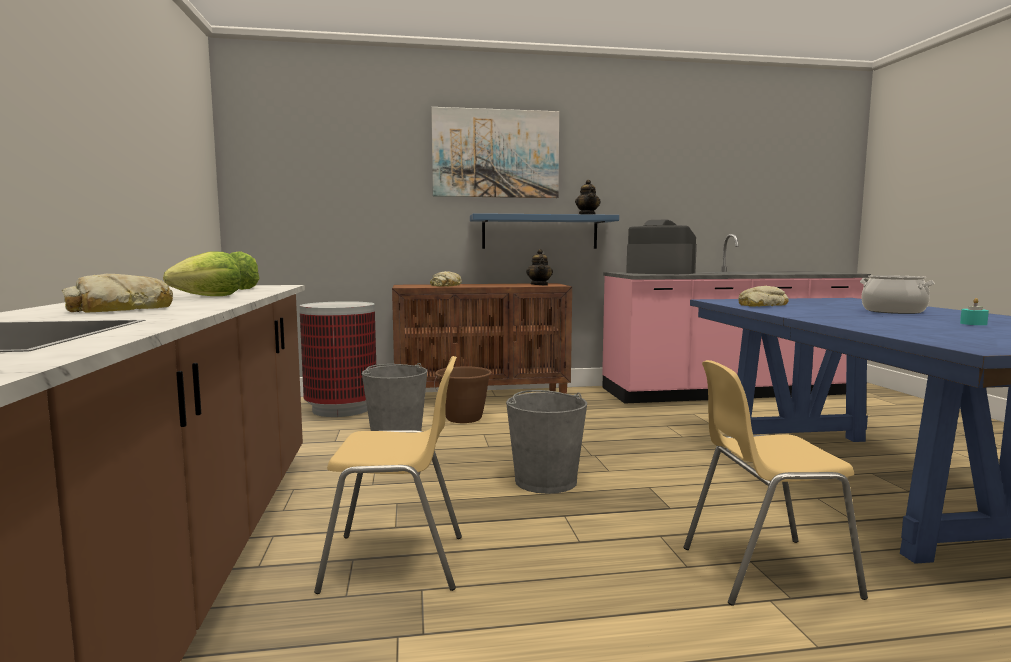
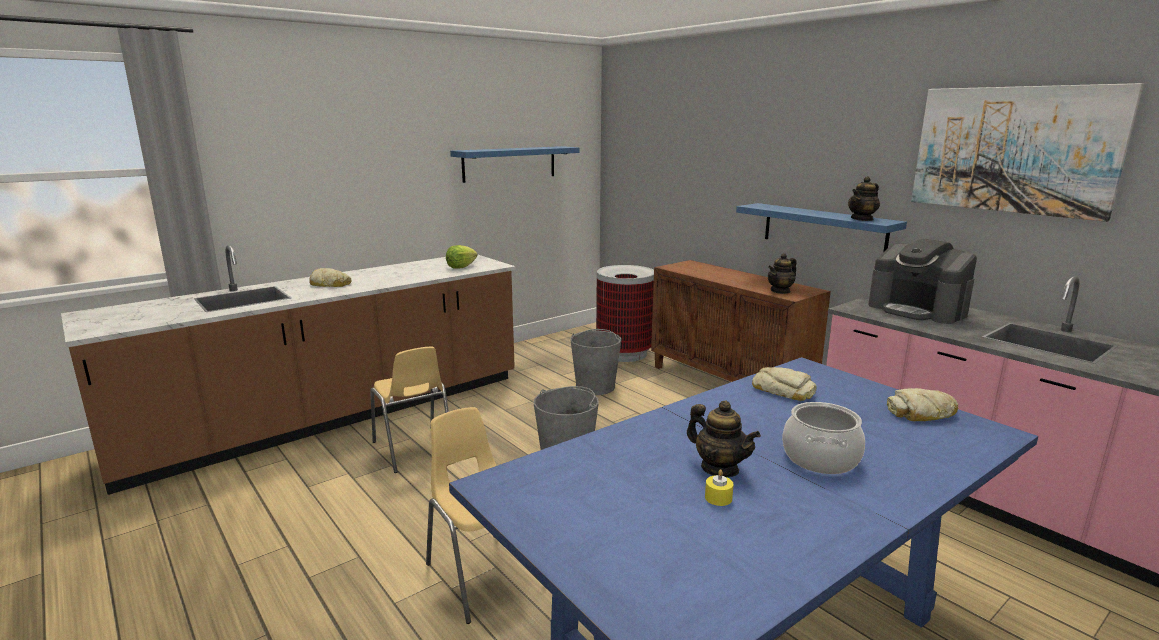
camera: 60 degrees right, 10 degrees up
lettuce [163,252,241,296] -> none
bread [430,271,462,287] -> bread moved to [887,388,958,421]
picture [431,107,559,198] -> picture moved to [911,83,1143,222]
brown bucket [434,366,492,423] -> none
coffee machine [626,219,697,274] -> coffee machine turned 135 degrees clockwise [868,239,977,324]
turquoise candle [960,298,989,325] -> yellow candle [705,469,733,506]
none -> blue shelf [450,146,579,183]
none -> teapot [687,400,761,477]

